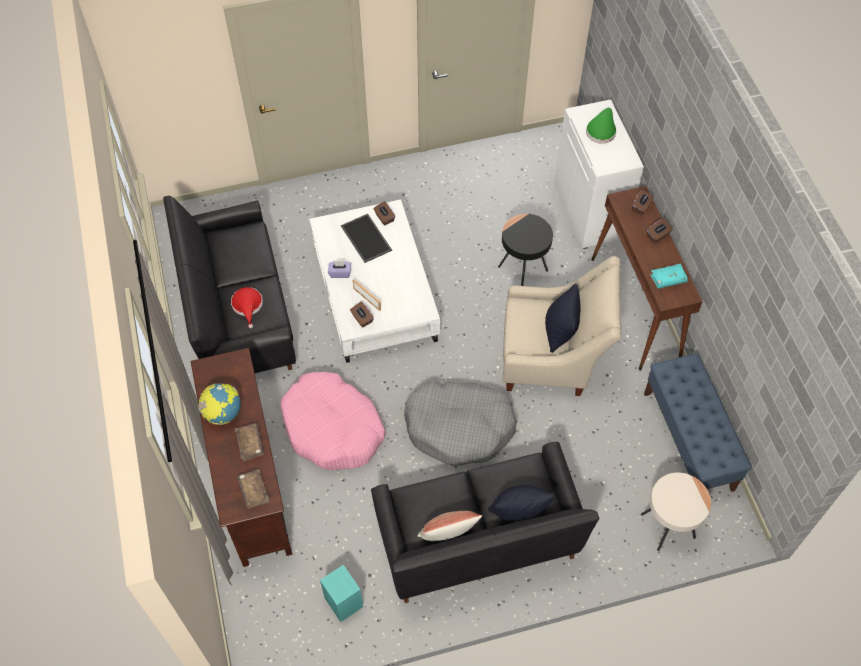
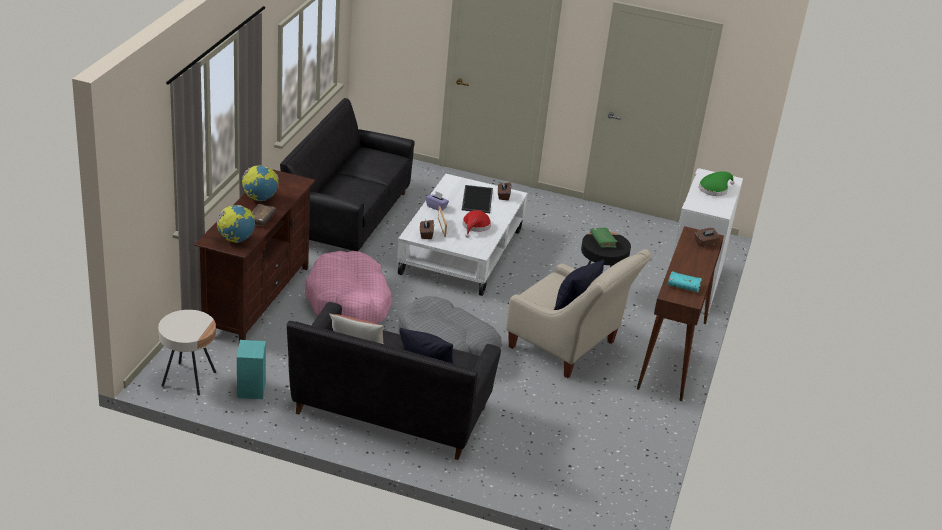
camera: 30 degrees right, 25 degrees down
red hat [231,287,263,328] -> red hat moved to [463,210,491,238]
brown book [237,469,270,509] -> globe [216,205,255,243]
beige side table [641,473,711,551] -> beige side table moved to [158,310,216,396]
blue bench [644,354,752,492] -> none
brown tissue box [646,219,673,243] -> none
none -> green book [590,228,618,248]

